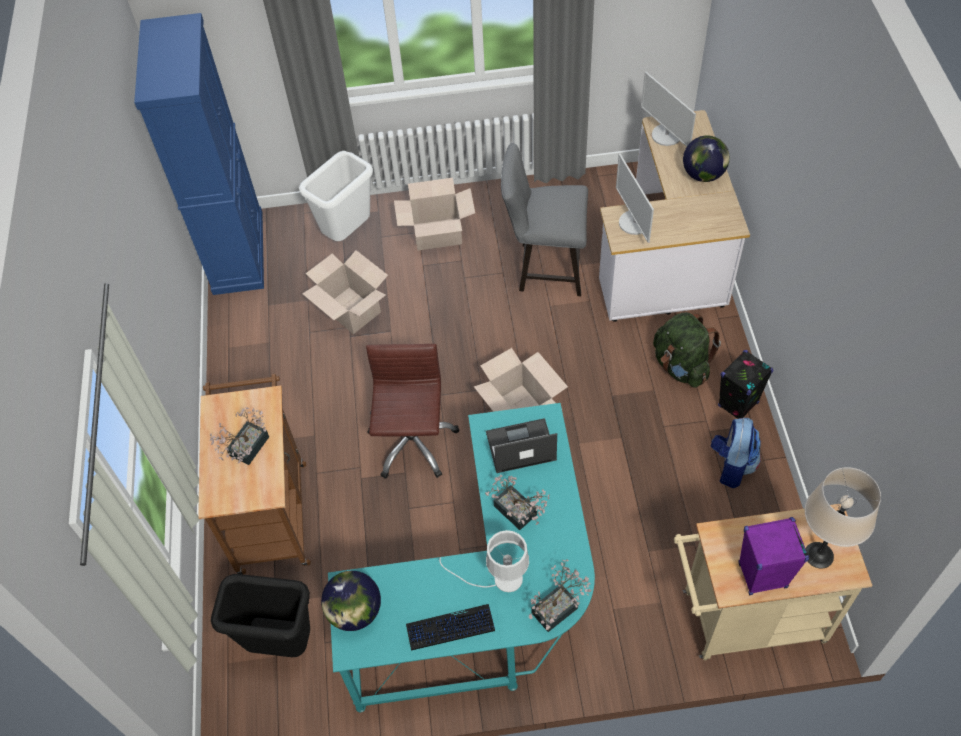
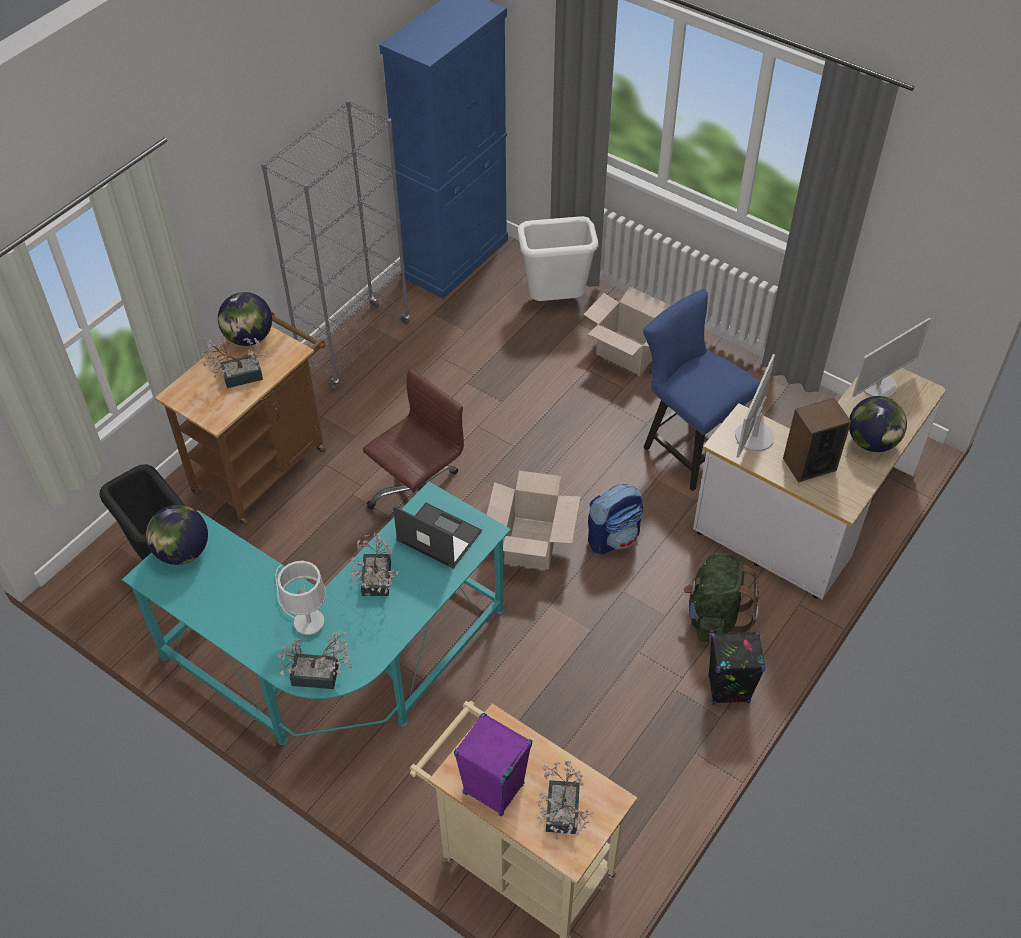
camera: 40 degrees right, 5 degrees down
cardboard box [302,250,388,334] -> none
keyboard [406,604,495,650] -> none
grey chair [501,143,588,296] -> blue chair [643,289,761,491]
monitor [641,72,696,147] -> monitor turned 135 degrees counterclockwise [852,318,931,398]
backpack [711,417,761,488] -> backpack moved to [588,484,643,554]
beige table lamp [805,467,881,569] -> potted plant [537,761,594,839]
none -> globe [218,292,272,346]
none -> grey bookcase [261,100,410,389]
none -> speaker [783,398,851,483]

